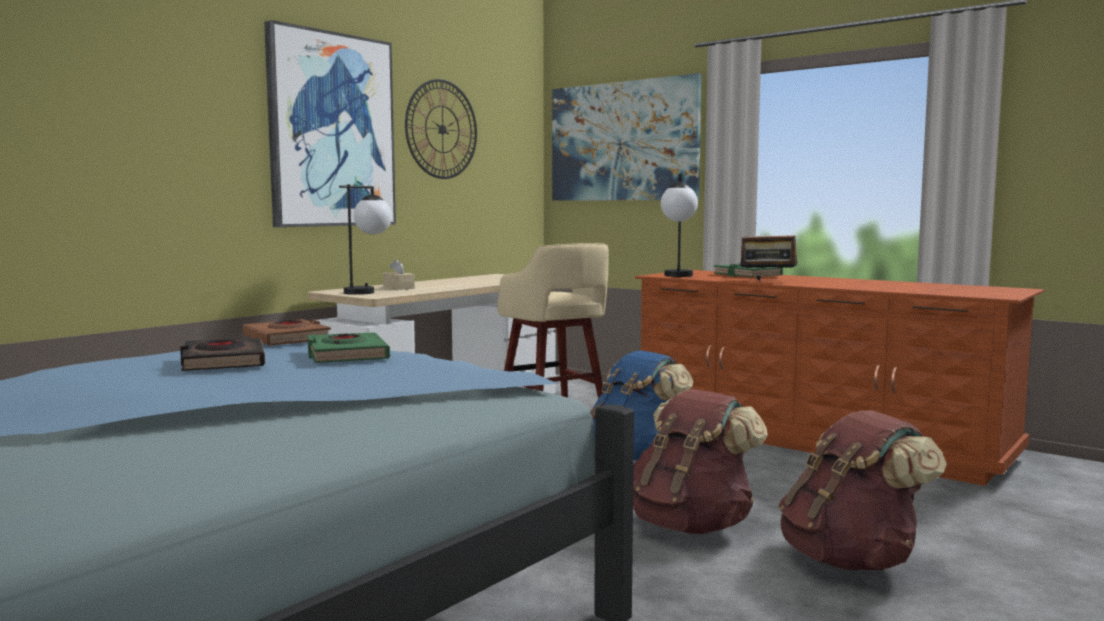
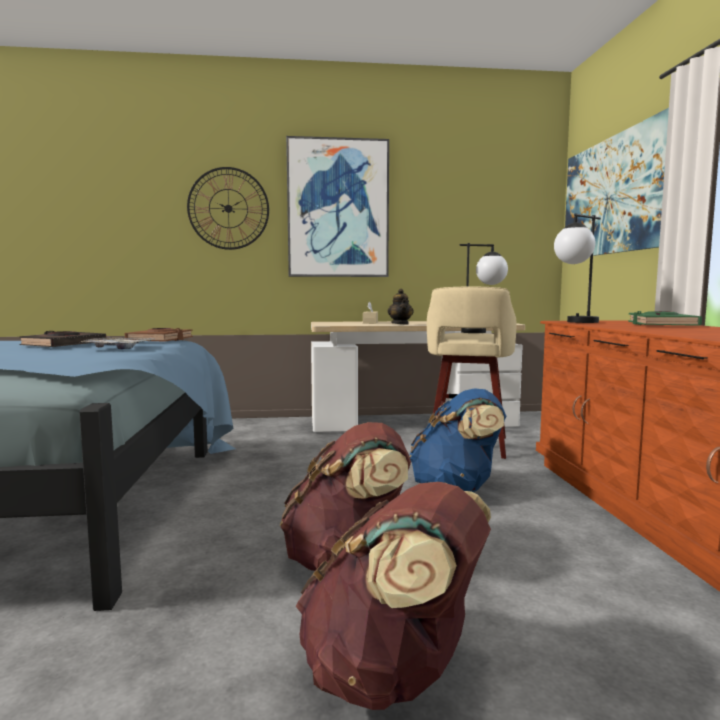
camera: 45 degrees right, 0 degrees up
green book [307,332,390,363] -> tray [79,338,154,349]
table lamp [339,184,392,295] -> table lamp moved to [460,243,508,333]
wall clock [405,79,477,179] -> wall clock moved to [187,167,269,250]
radio [740,223,798,281] -> none
none -> teapot [388,289,414,325]

